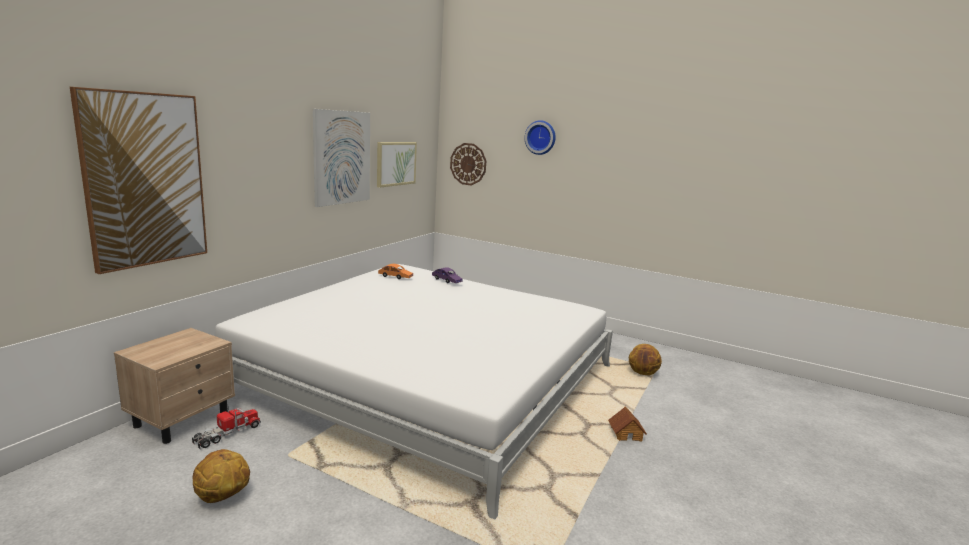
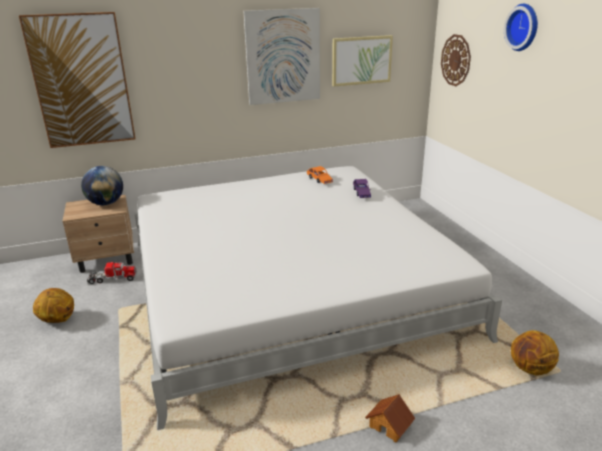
camera: 45 degrees right, 10 degrees up
none -> globe [81,166,123,205]

